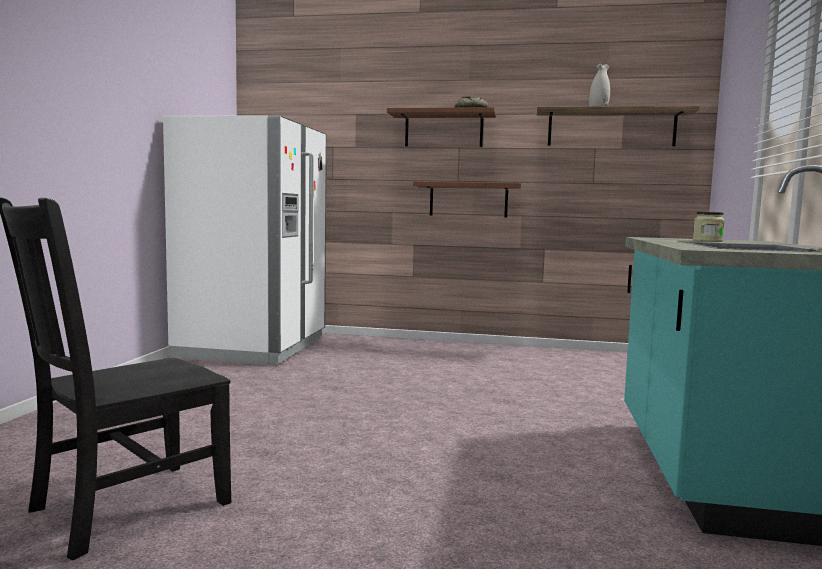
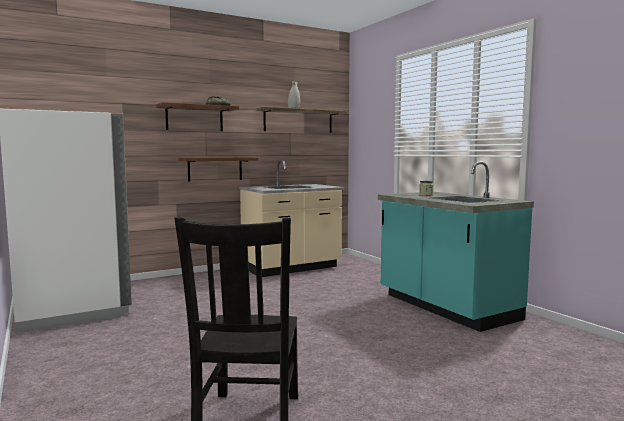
camera: 40 degrees left, 0 degrees up
none -> beige counter [239,160,345,277]

